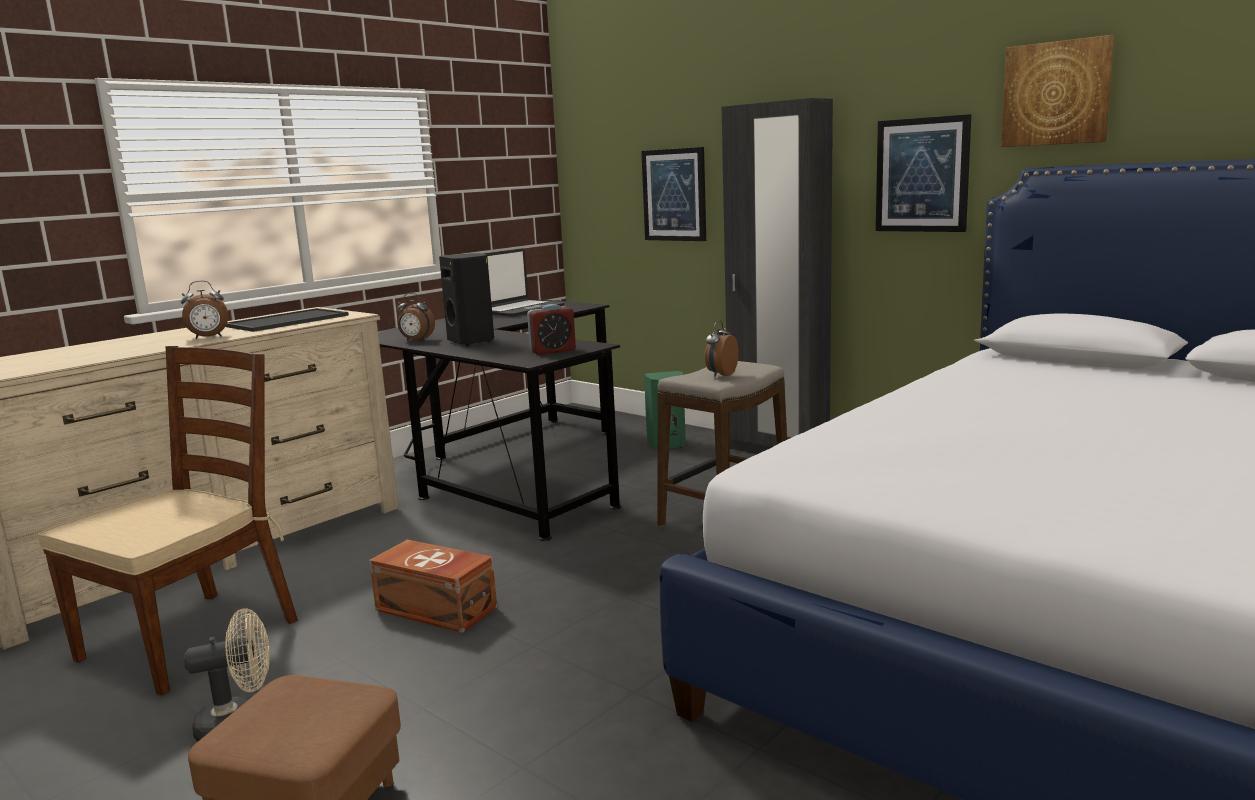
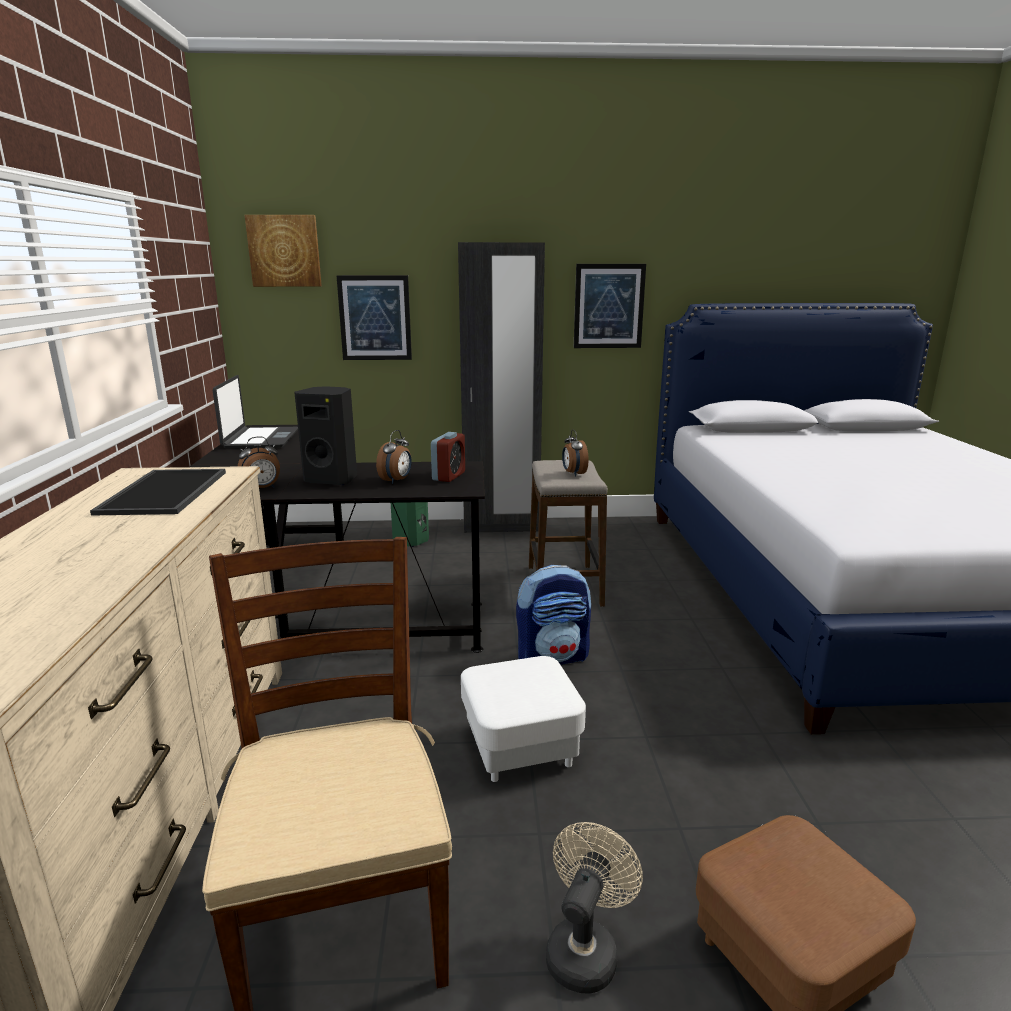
camera: 45 degrees left, 5 degrees up
alarm clock [181,281,228,339] -> alarm clock moved to [376,430,412,484]
brown storage box [369,540,497,633] -> white ottoman [461,656,586,782]
picture [1001,35,1114,147] -> picture moved to [245,215,322,287]
none -> backpack [516,565,591,665]

